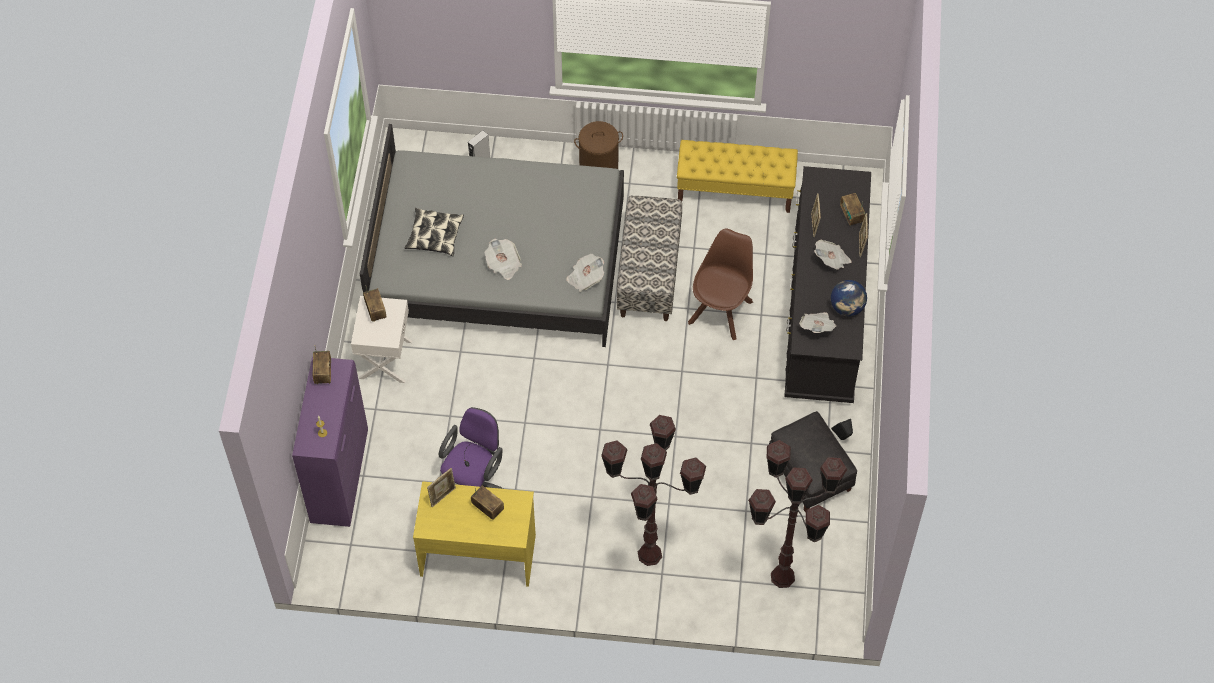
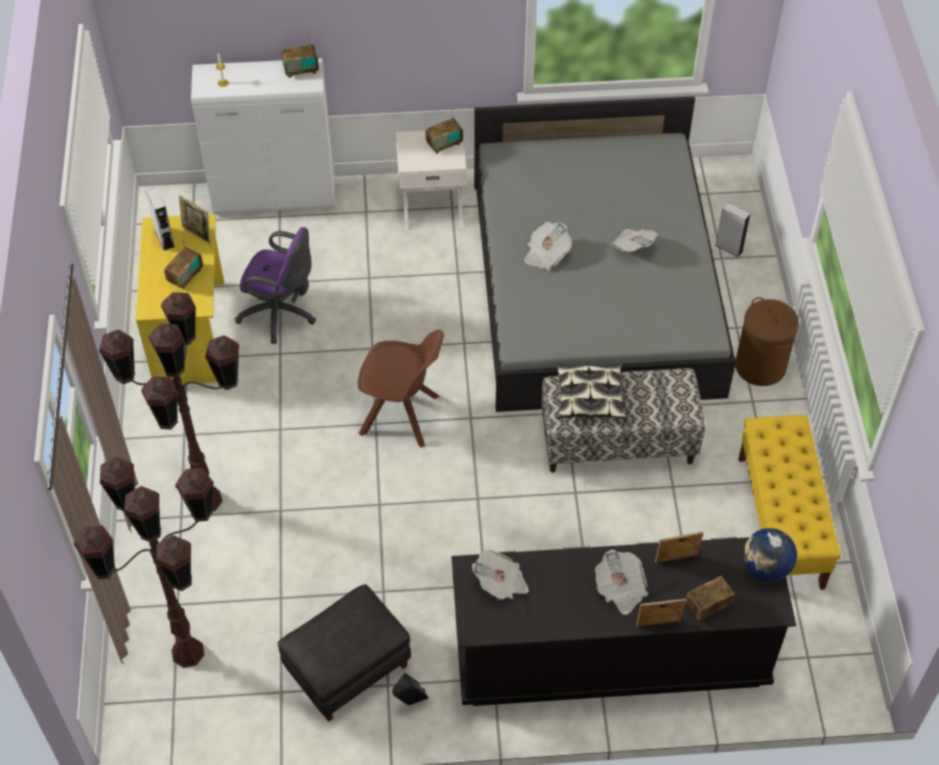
camera: 80 degrees right, 5 degrees down
purple cabinet [292,356,368,527] -> white cabinet [191,58,335,215]
pillow [405,208,464,256] -> pillow moved to [556,363,626,419]
newspaper [566,254,604,292] -> newspaper moved to [611,229,659,252]
brown chair [688,229,753,341] -> brown chair moved to [358,330,444,448]
globe [831,280,867,316] -> globe moved to [743,528,797,581]
none -> grey speaker [146,188,175,251]

